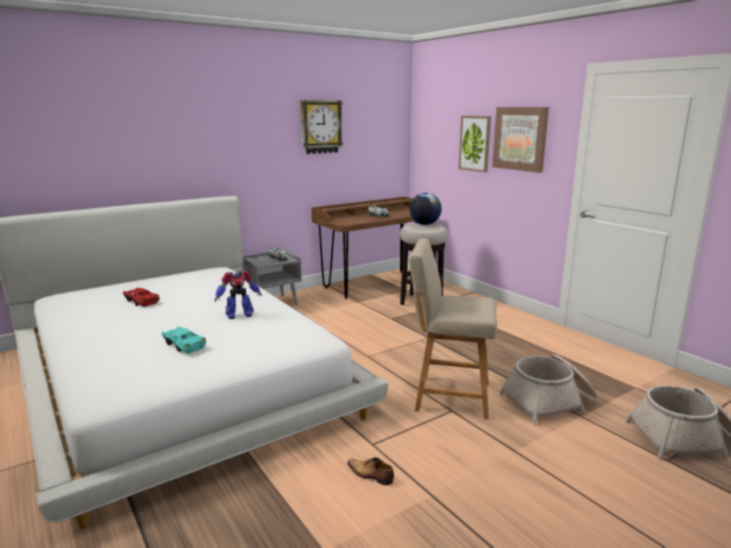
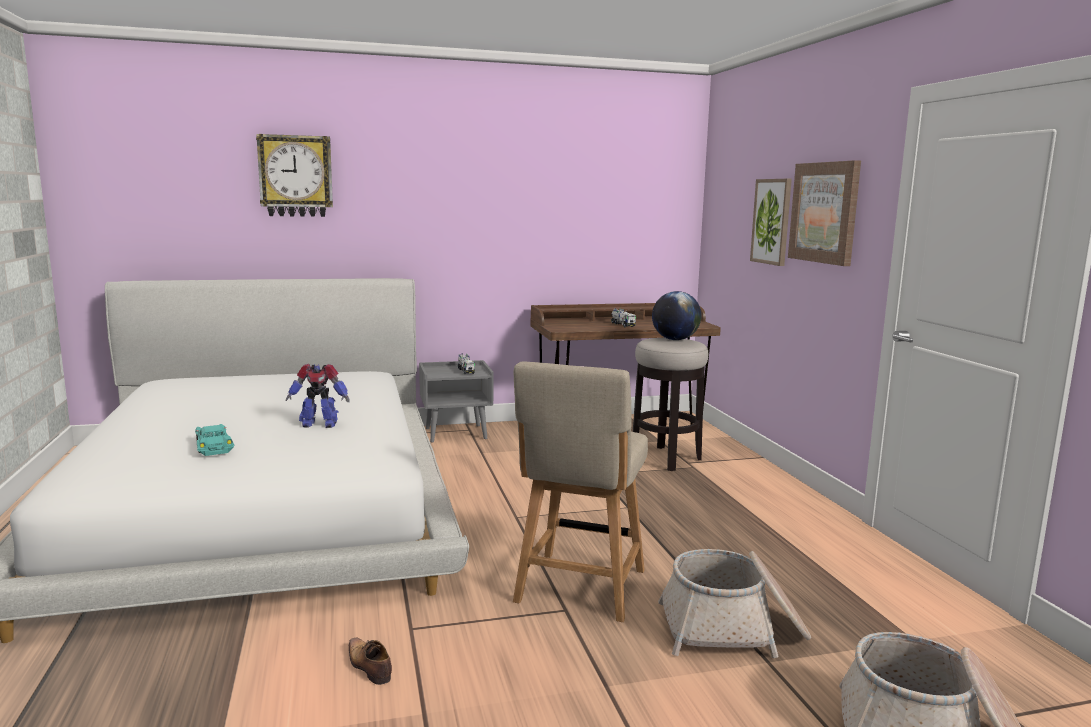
camera: 20 degrees right, 5 degrees down
red toy car [123,288,159,307] -> none
wall clock [300,100,343,154] -> wall clock moved to [256,134,333,217]
beige chair [409,239,497,420] -> beige chair turned 105 degrees counterclockwise [513,362,648,622]

